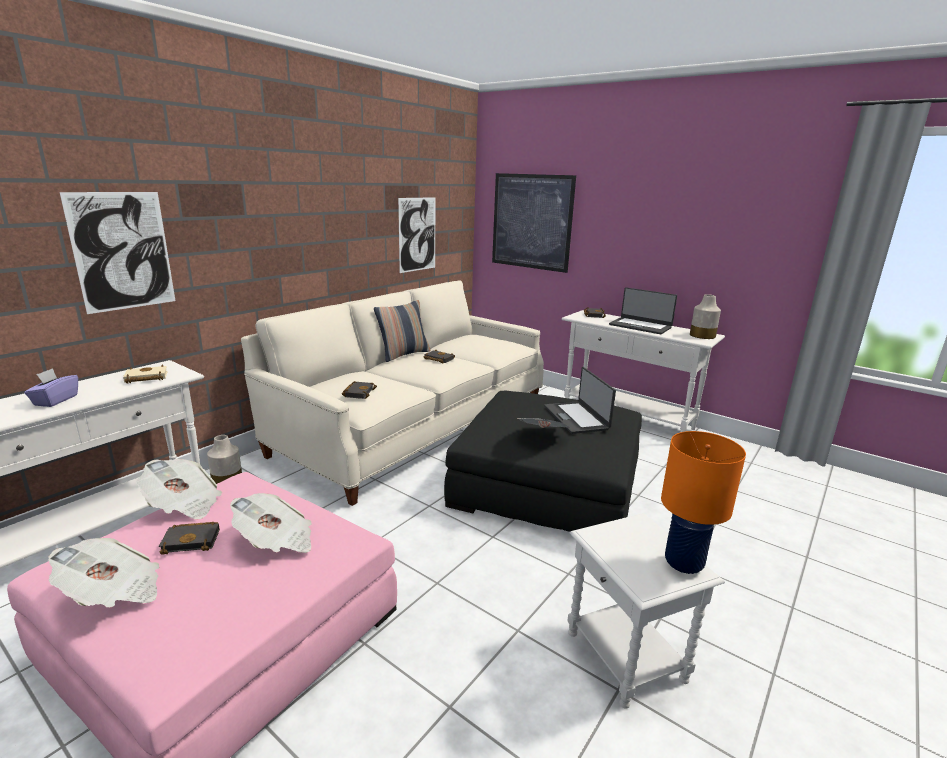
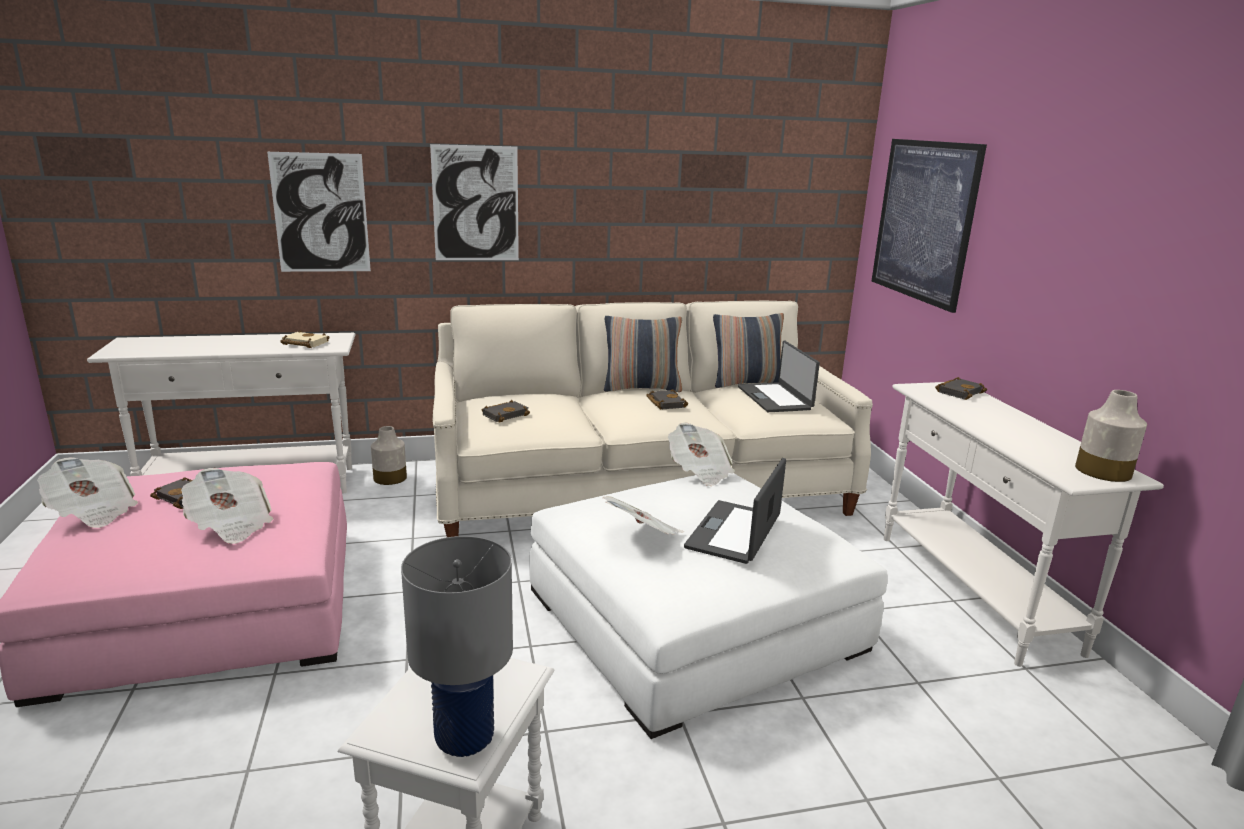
camera: 40 degrees right, 0 degrees up
purple tissue box [24,368,78,407] -> none
newspaper [136,459,222,519] -> newspaper moved to [668,423,735,486]
picture [398,197,436,273] -> picture moved to [430,144,519,260]
black ottoman [444,391,642,532] -> white ottoman [529,473,888,739]
laptop [609,287,677,334] -> laptop moved to [738,340,820,412]
orange table lamp [661,431,746,574] -> grey table lamp [401,536,513,757]
none -> pillow [713,313,784,388]

